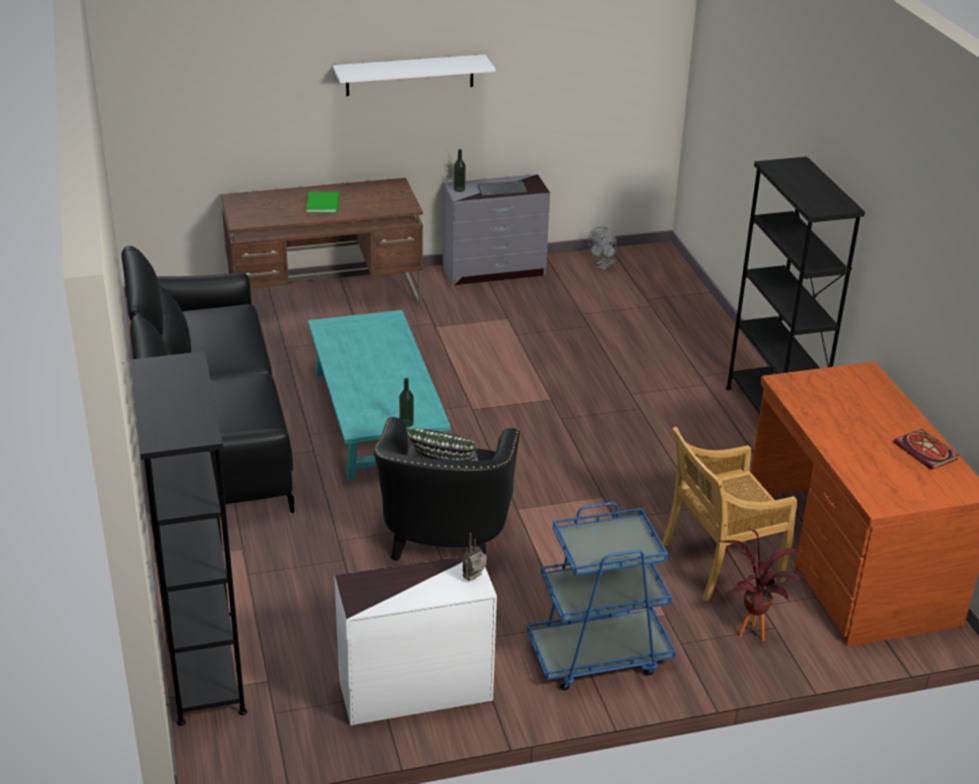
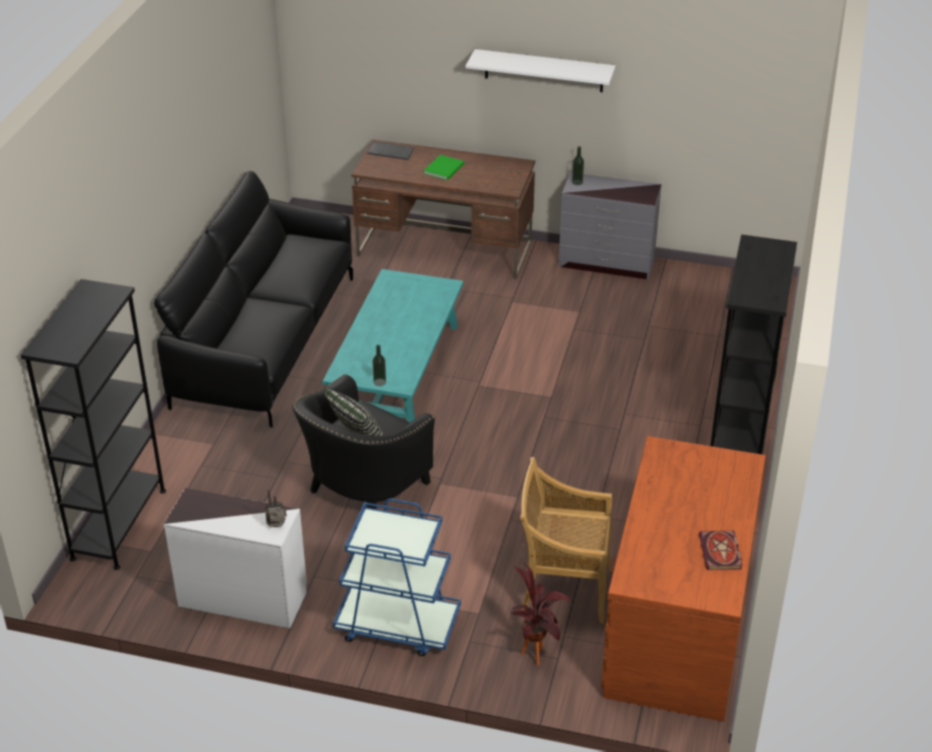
camera: 30 degrees right, 5 degrees up
keyboard [477,181,528,197] -> keyboard moved to [367,141,414,160]
grey fan [588,227,617,270] -> none

